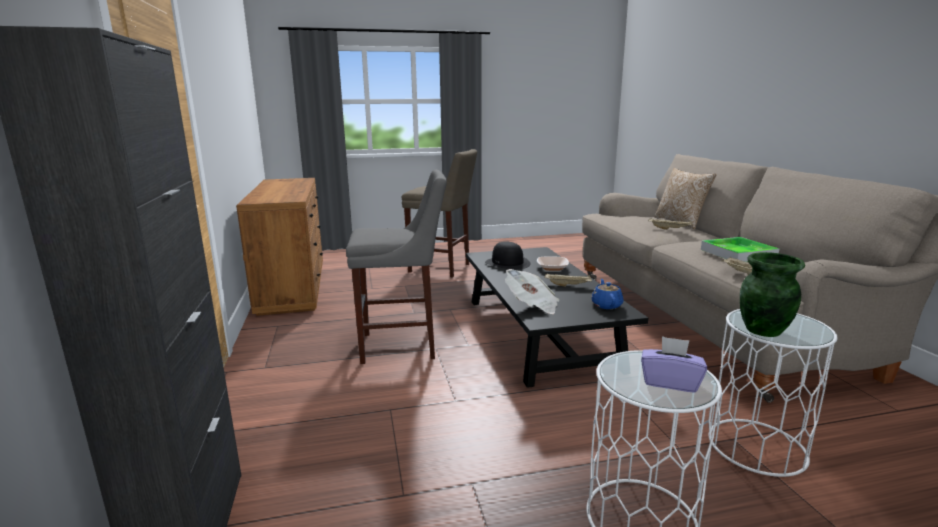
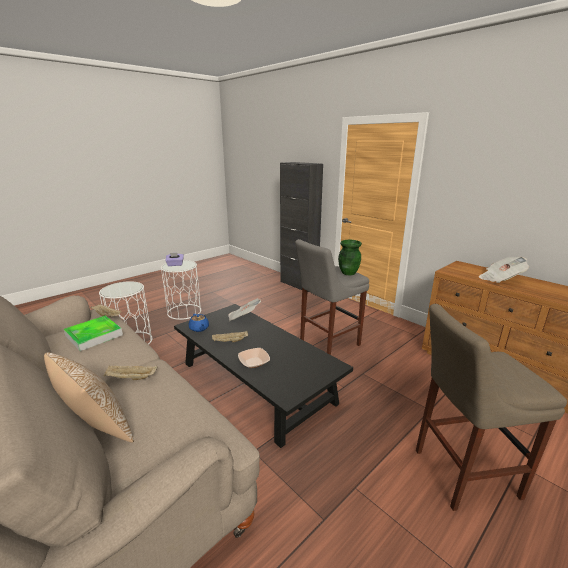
camera: 150 degrees right, 5 degrees up
black hat [485,242,531,270] -> none
green vase [740,252,805,337] -> green vase moved to [338,240,362,275]
none -> newspaper [479,257,529,283]

